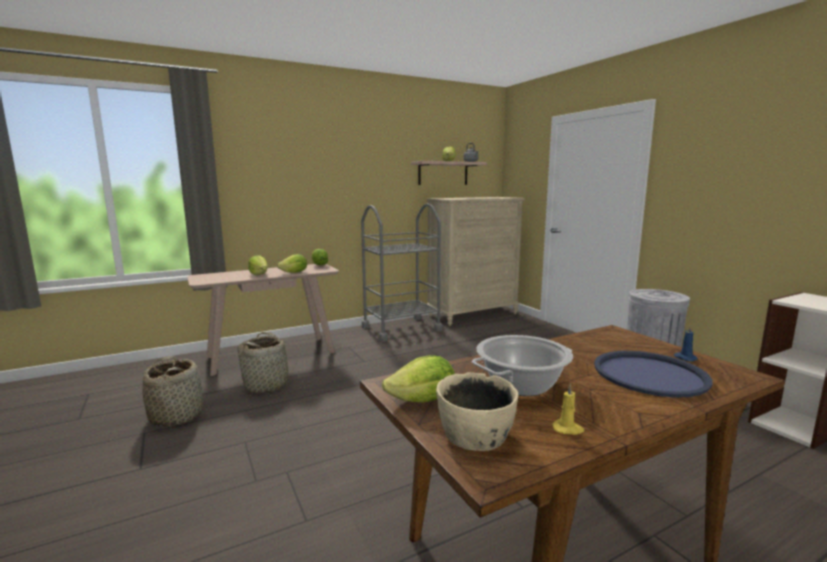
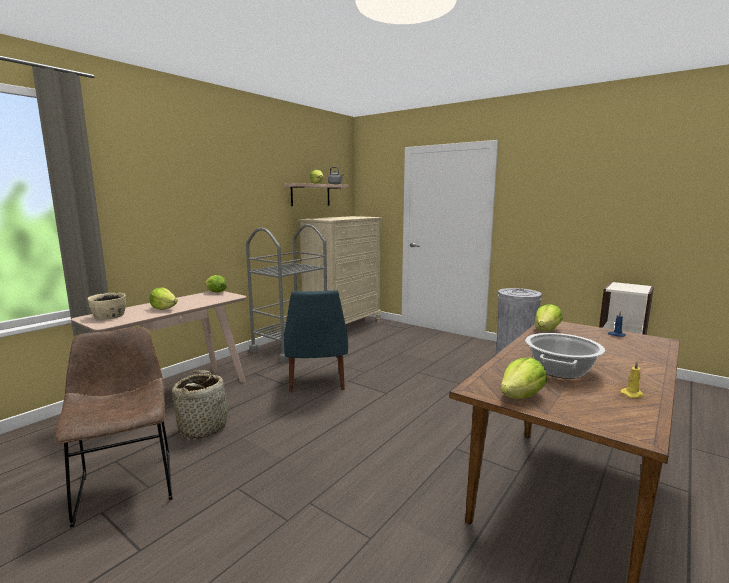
camera: 25 degrees left, 0 degrees up
basket [142,356,203,427] -> brown chair [55,327,173,528]
lettuce [277,254,307,273] -> lettuce moved to [534,304,563,331]
beige bowl [436,372,518,451] -> beige bowl moved to [87,293,126,320]
blue tray [594,351,713,398] -> none
none -> blue chair [284,290,348,393]

